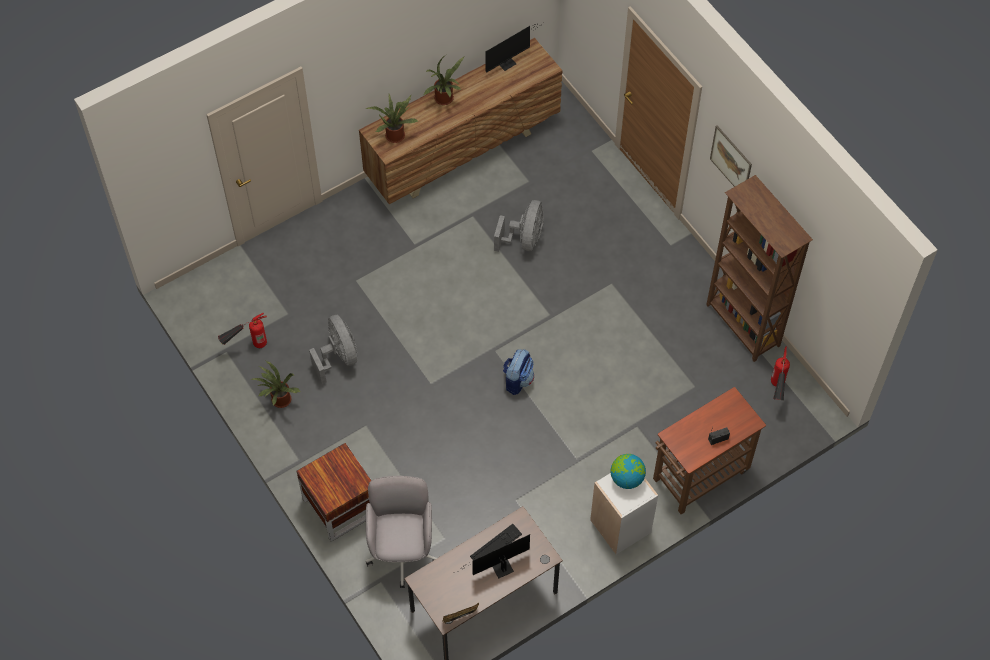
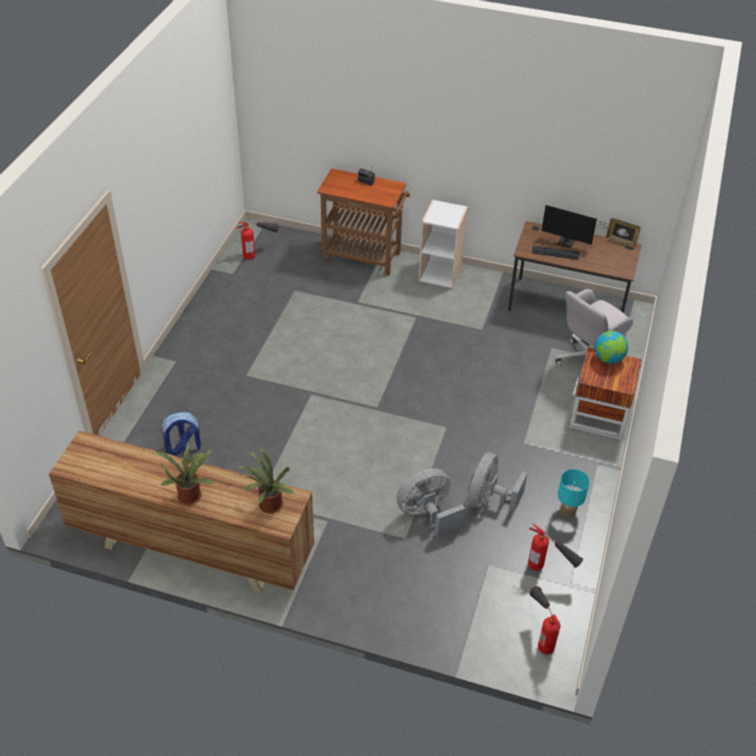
camera: 130 degrees left, 15 degrees down
potted plant [250,361,301,408] -> turquoise table lamp [558,469,590,517]
monitor [485,23,540,73] -> none
grey fan [494,200,544,252] -> grey fan moved to [396,468,465,537]
backpack [503,349,534,395] -> backpack moved to [161,412,201,456]
globe [611,454,646,489] -> globe moved to [595,331,628,364]
brown bookcase [706,175,813,362] -> none
picture [710,125,752,187] -> none
none -> fire extinguisher [530,586,560,655]

